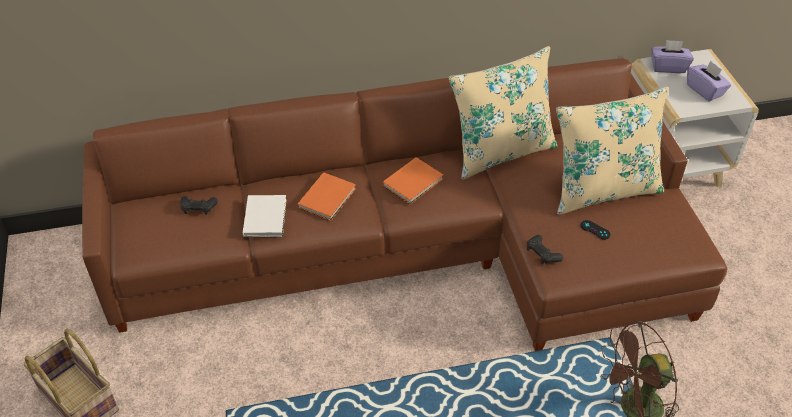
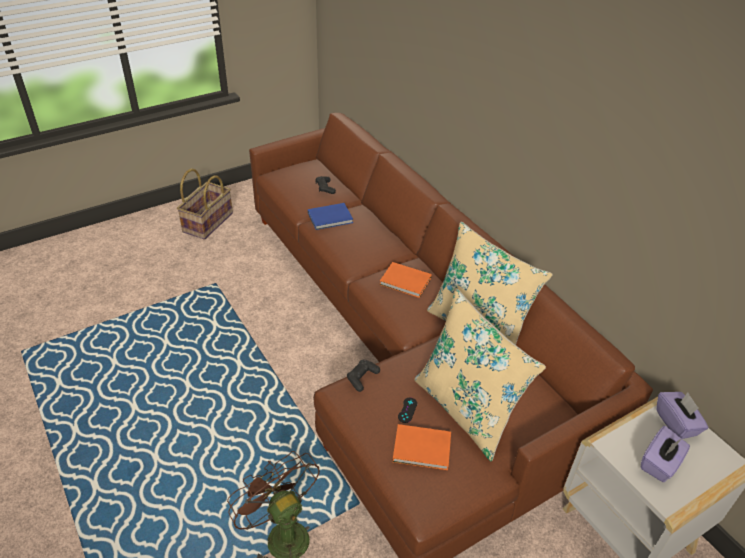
camera: 70 degrees right, 5 degrees down
white book [243,195,286,237] -> blue book [308,203,353,230]
orange book [298,172,356,221] -> orange book moved to [392,424,451,470]

